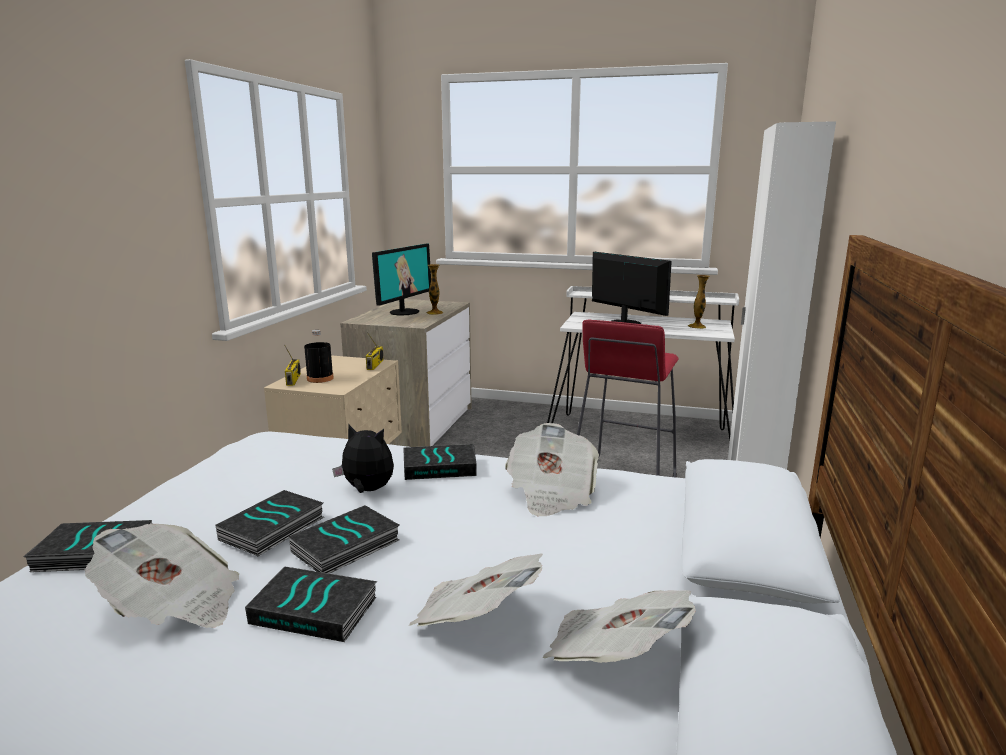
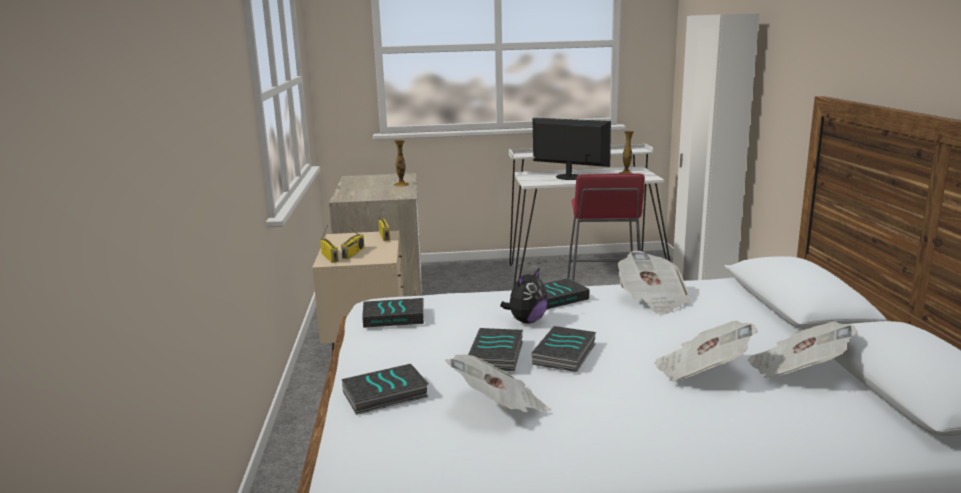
camera: 20 degrees left, 0 degrees up
book [245,566,377,642] -> book moved to [362,298,424,328]
black bottle [304,330,334,383] -> radio [341,221,364,259]
plush toy [332,425,394,493] -> plush toy turned 135 degrees clockwise [500,268,548,324]
monitor [372,243,431,316] -> none

